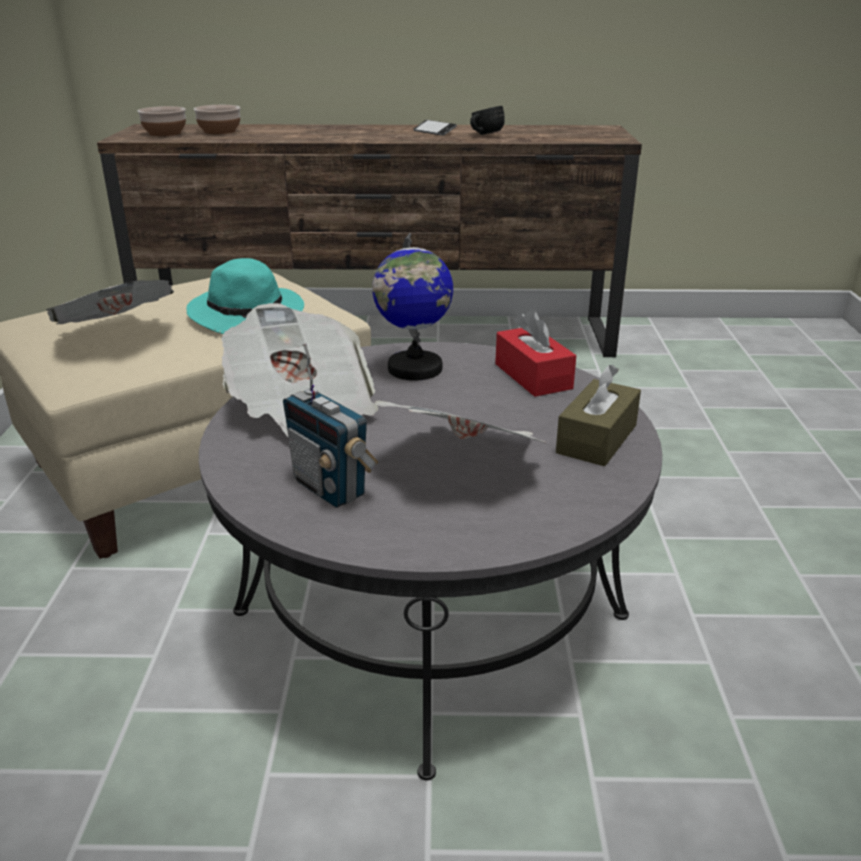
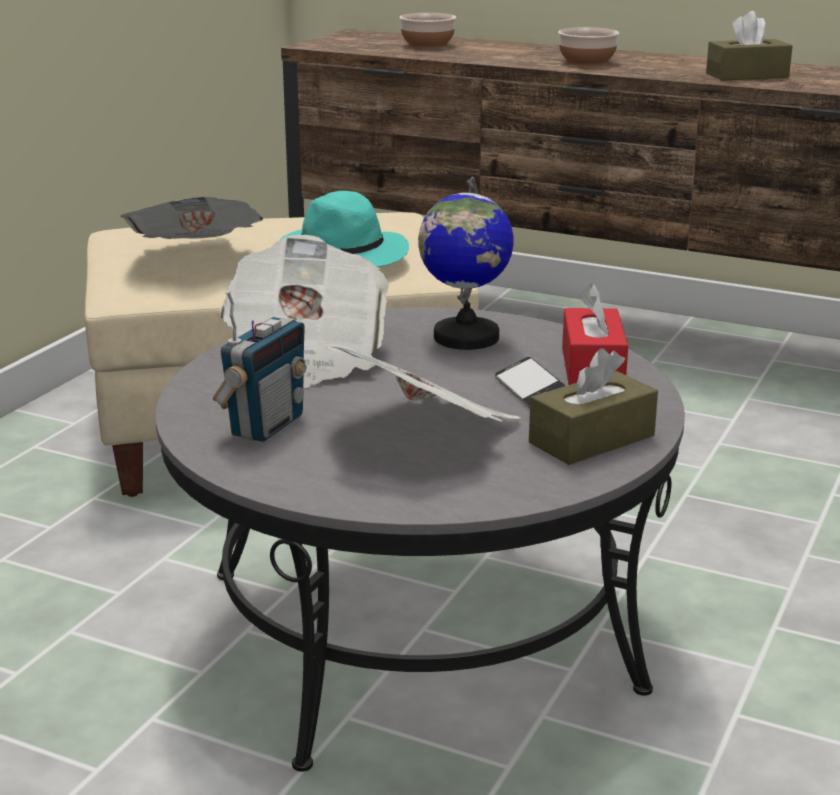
camera: 25 degrees right, 5 degrees down
bowl [138,106,186,136] -> bowl moved to [558,27,619,66]
radio [283,343,378,508] -> radio turned 135 degrees counterclockwise [213,290,307,442]
phone [413,120,457,136] -> phone moved to [495,357,566,408]
black mug [470,106,505,135] -> brown tissue box [706,11,793,81]

